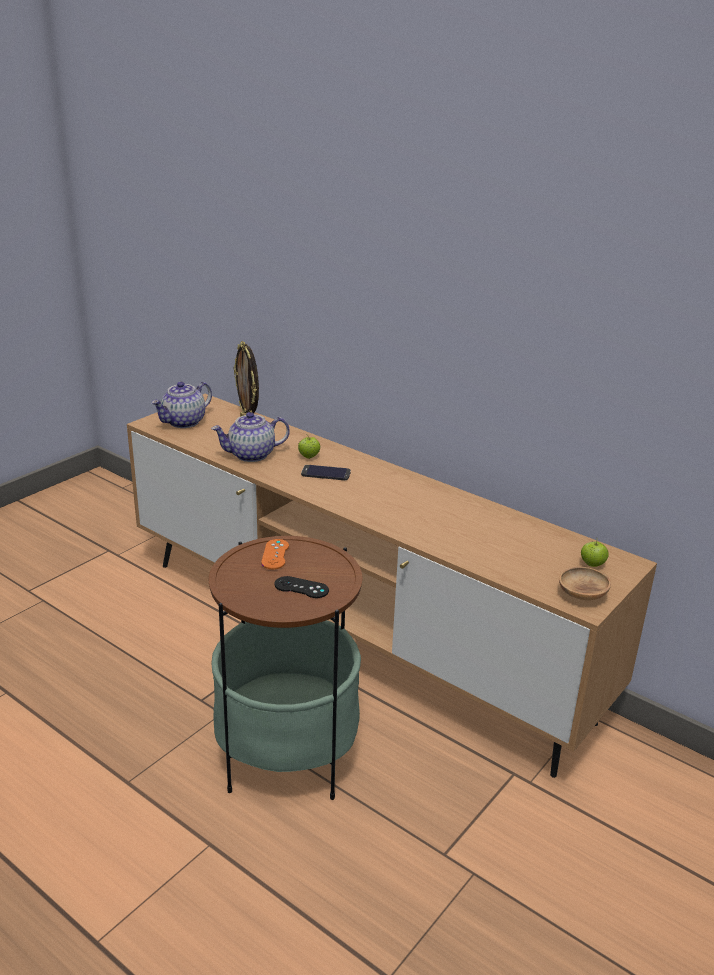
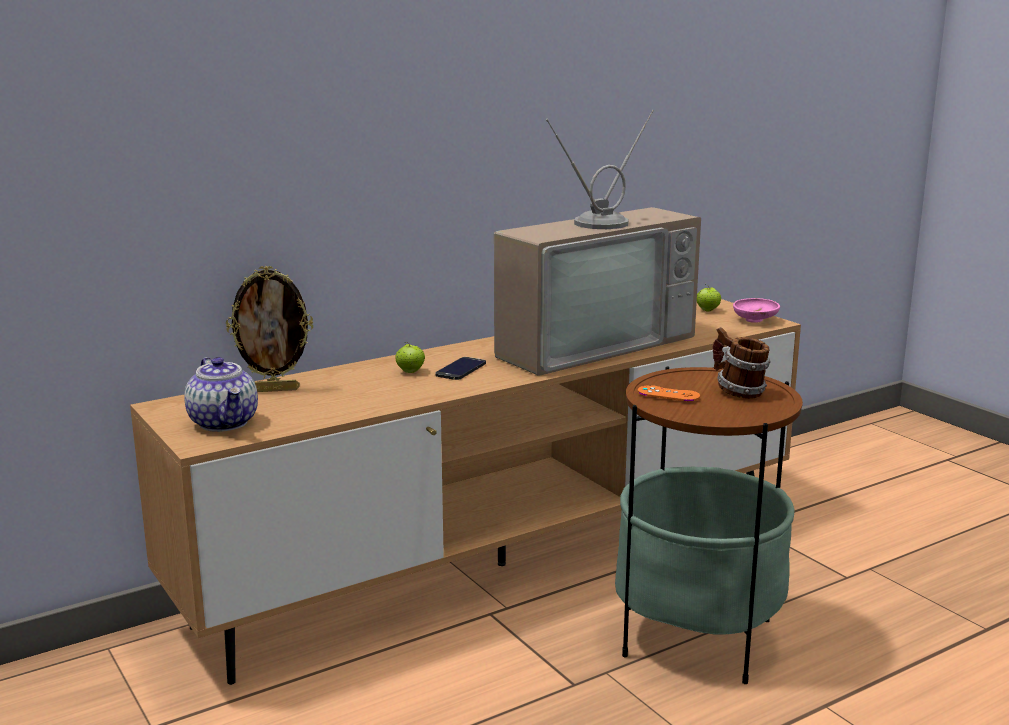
camera: 70 degrees left, 10 degrees down
teapot [211,412,290,462] -> none
black game controller [275,576,329,598] -> mug [713,327,771,399]
brown bowl [559,567,611,600] -> pink bowl [733,298,780,323]
none -> television [494,110,701,375]

